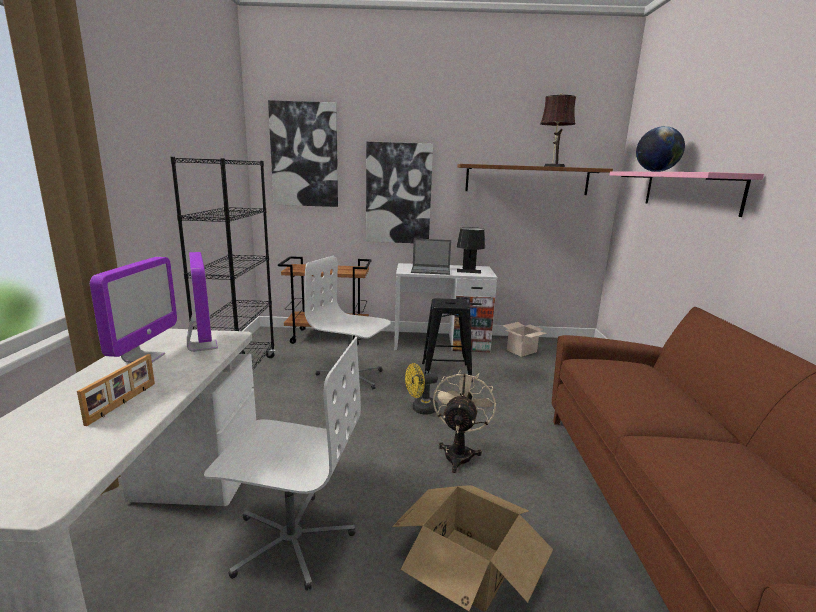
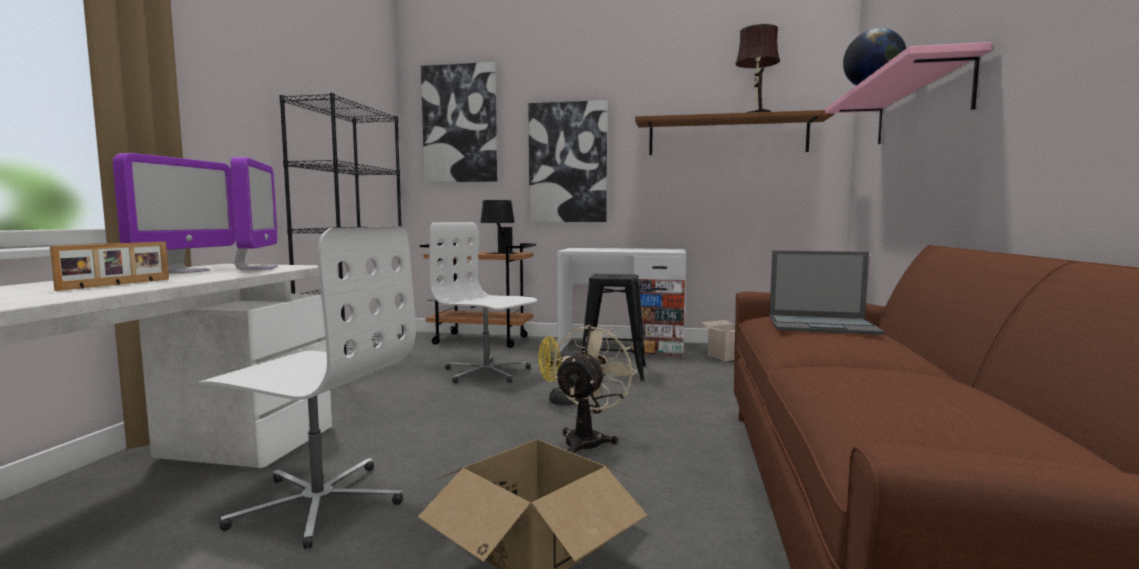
camera: 10 degrees right, 10 degrees down
laptop [411,239,451,275] -> laptop moved to [769,251,884,335]
black table lamp [457,227,485,273] -> black table lamp moved to [480,200,516,254]

